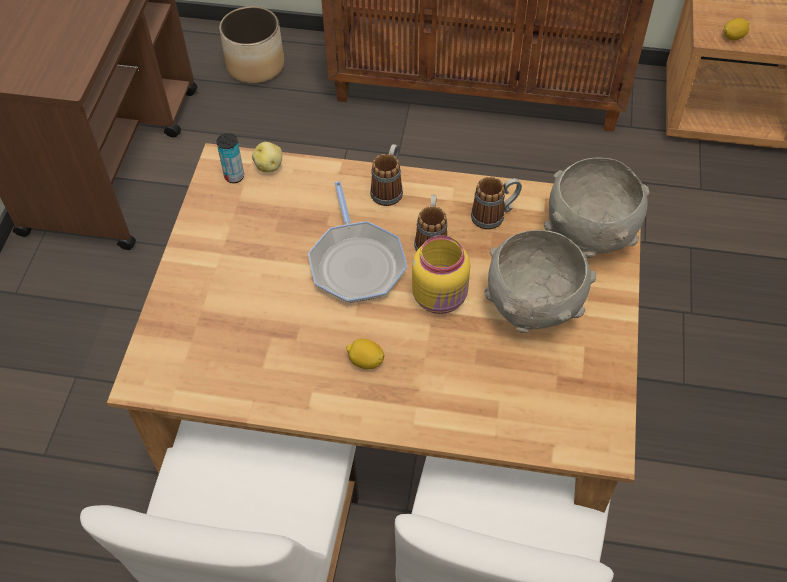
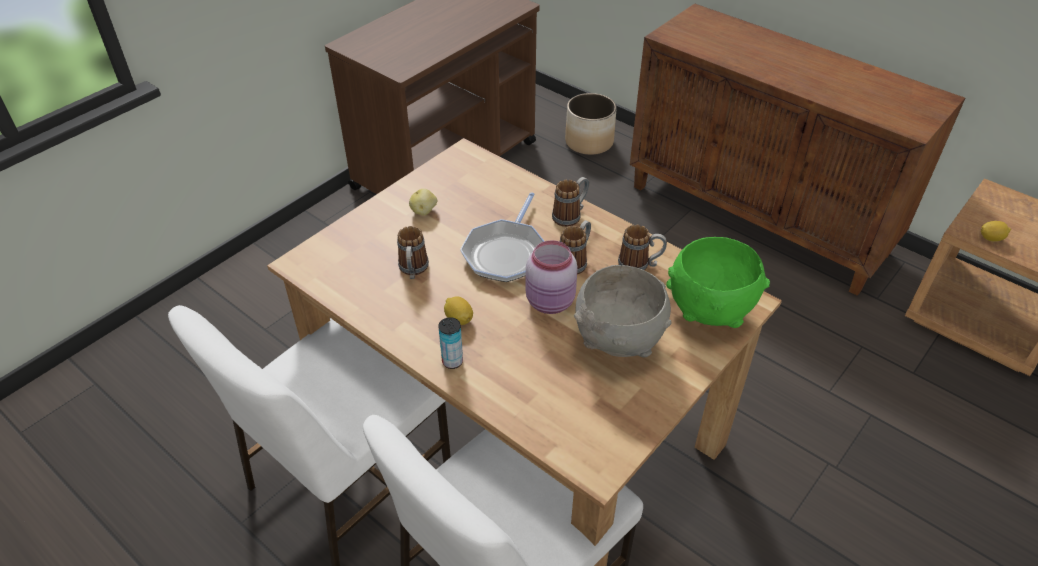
camera: 30 degrees right, 10 degrees down
can [216,133,244,183] -> can moved to [438,317,463,369]
potato [252,142,282,172] -> potato moved to [409,189,437,216]
yellow jar [412,235,470,314] -> pink jar [526,240,578,314]
grey bowl [544,158,650,259] -> green bowl [666,237,770,328]
none -> mug [397,226,429,279]

